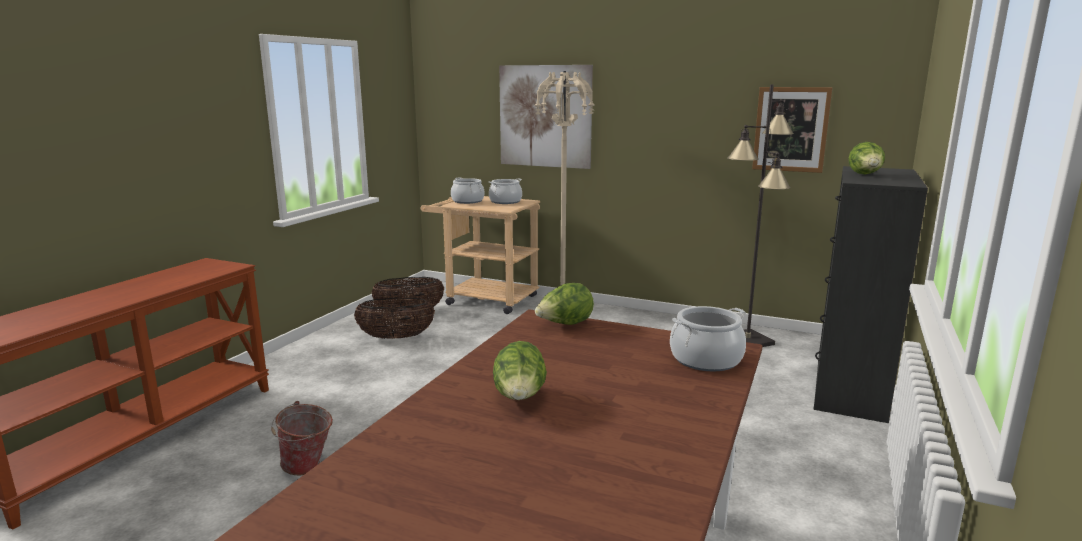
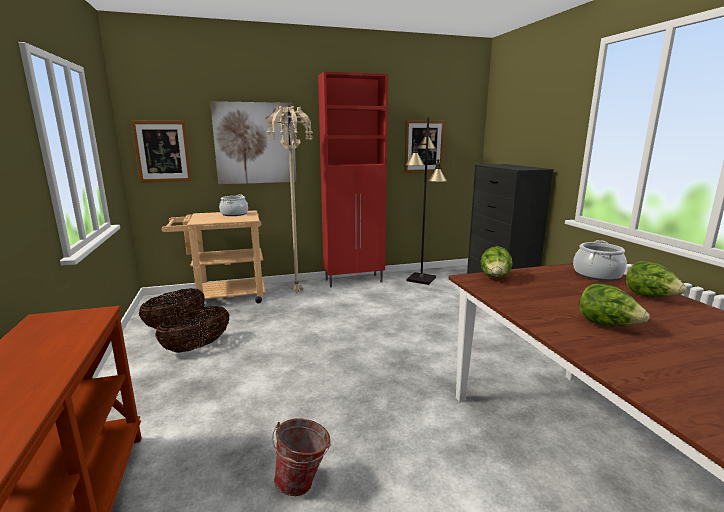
camera: 40 degrees left, 0 degrees up
cooking pot [451,177,484,204] -> none
lettuce [848,142,885,175] -> lettuce moved to [626,261,687,297]
none -> picture [131,121,192,183]
none -> red cabinet [318,71,388,287]

